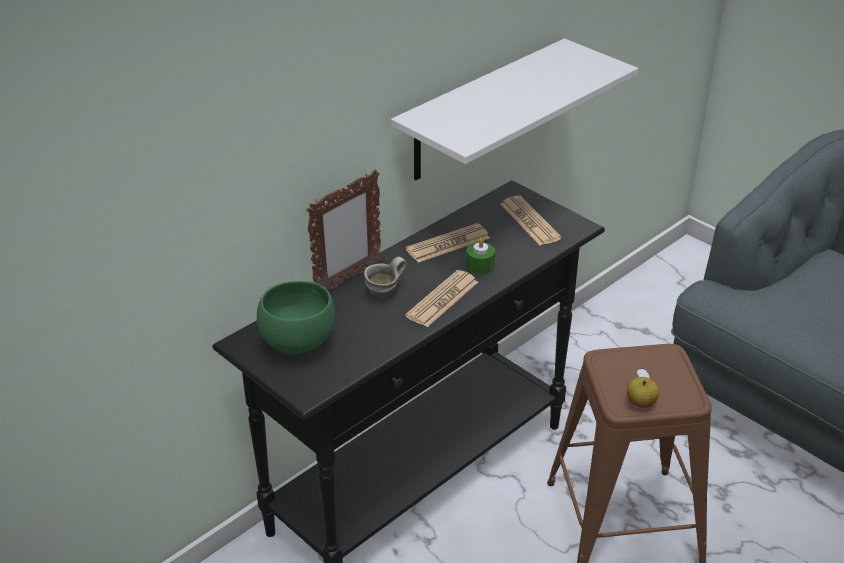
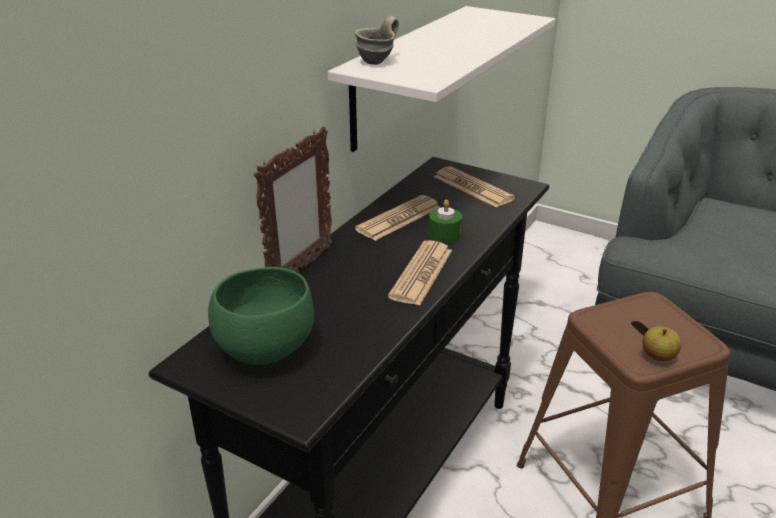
camera: 15 degrees left, 5 degrees down
grey mug [364,257,406,297] -> grey mug moved to [355,16,399,65]

